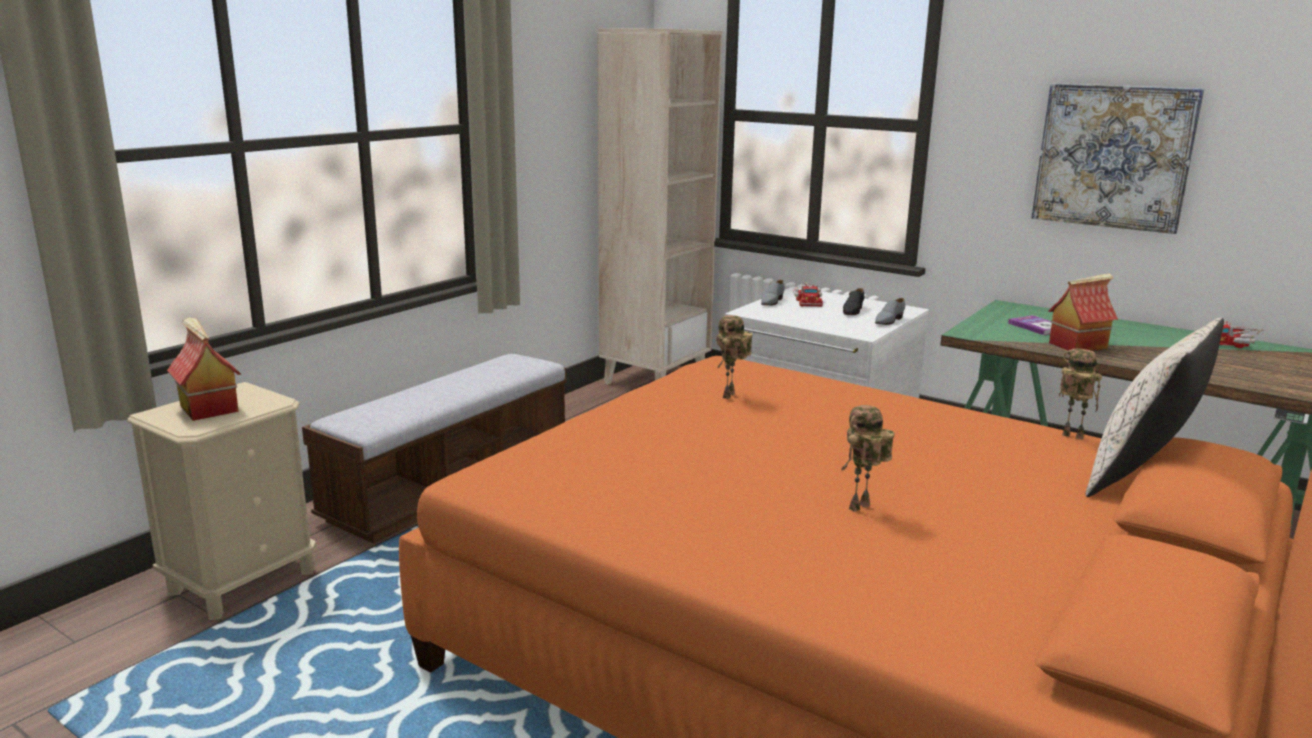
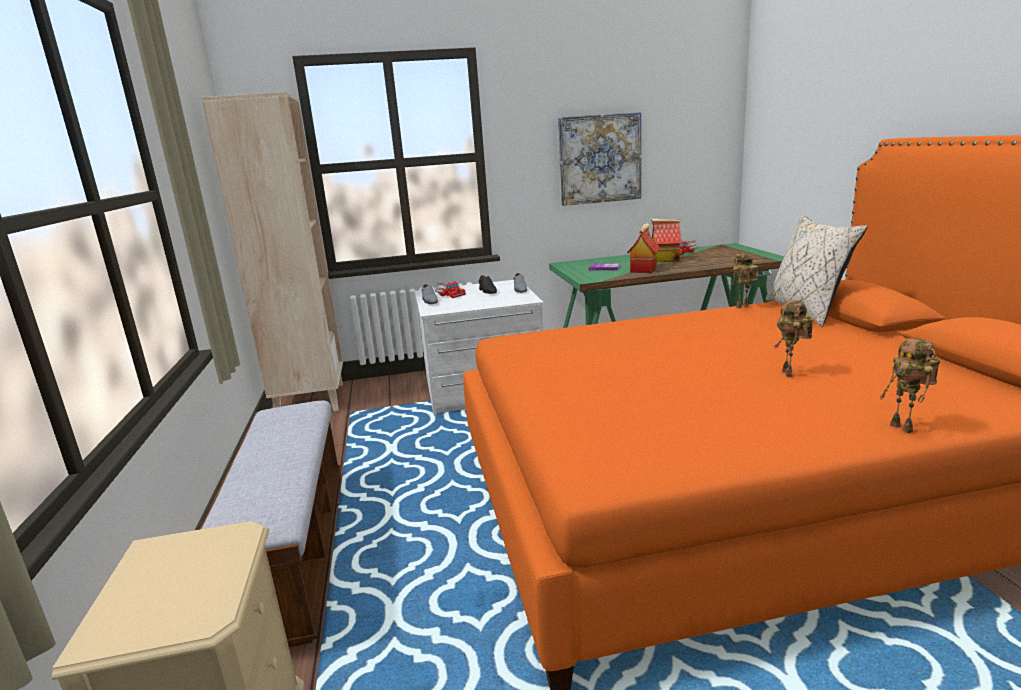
camera: 45 degrees left, 0 degrees up
toy house [167,317,241,421] -> toy house moved to [651,219,681,262]
toy robot [716,315,753,399] -> toy robot moved to [880,338,940,433]

